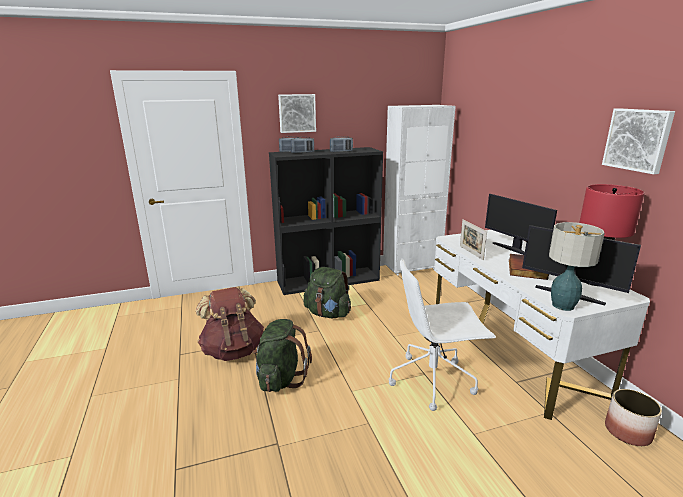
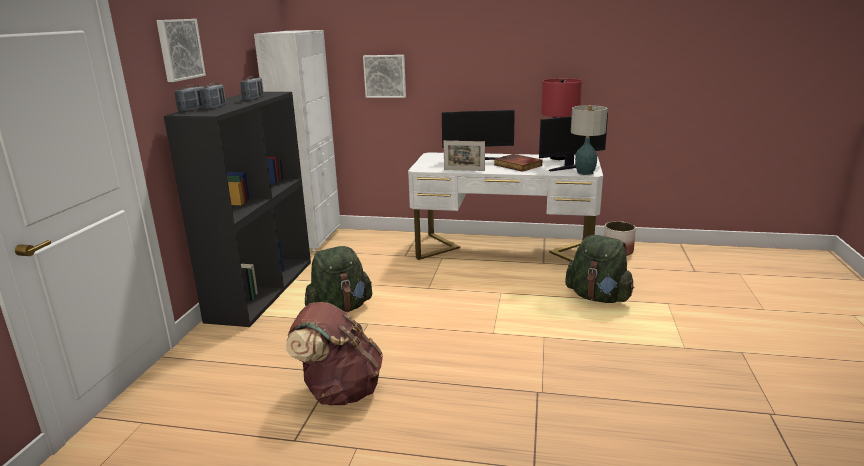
camera: 60 degrees left, 0 degrees up
green backpack [253,319,312,392] -> green backpack moved to [565,235,634,303]
white office chair [389,259,496,411] -> none
picture [602,108,675,174] -> picture moved to [363,55,406,98]

